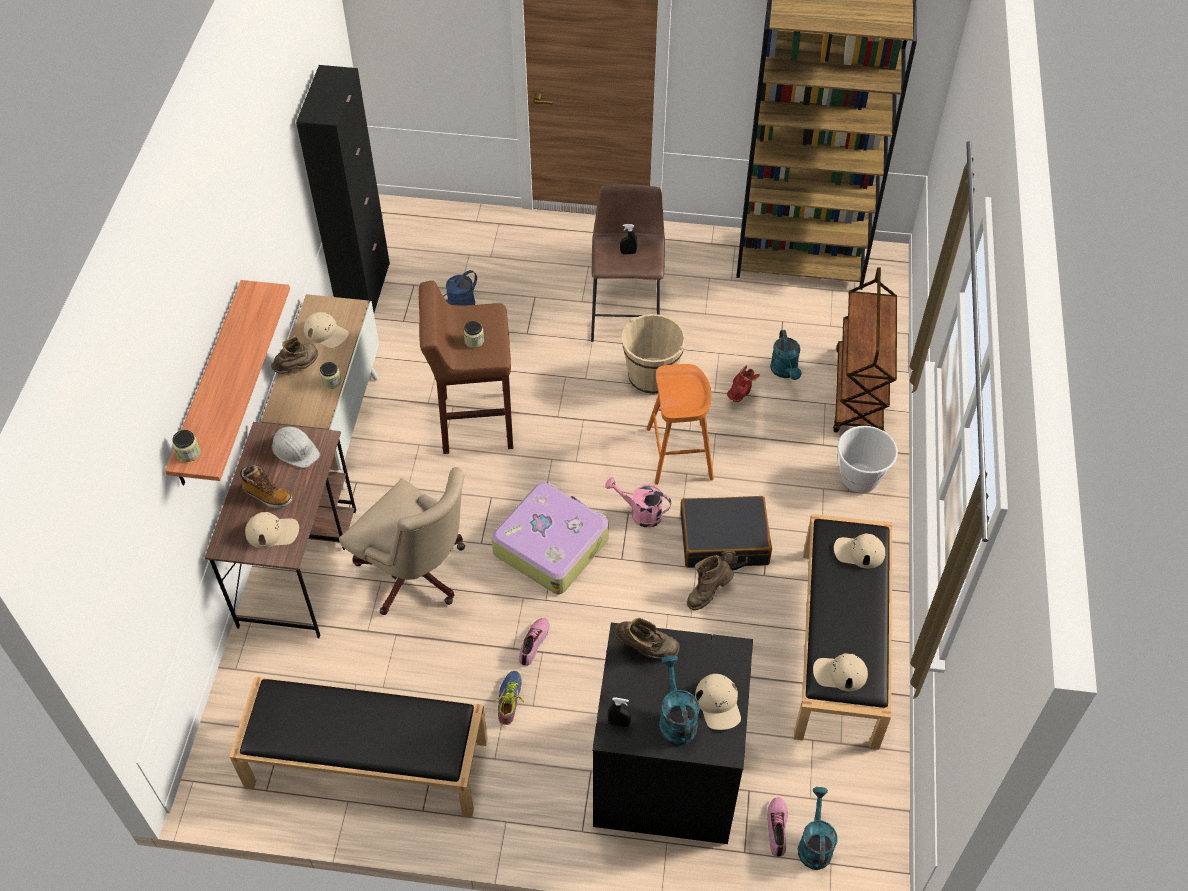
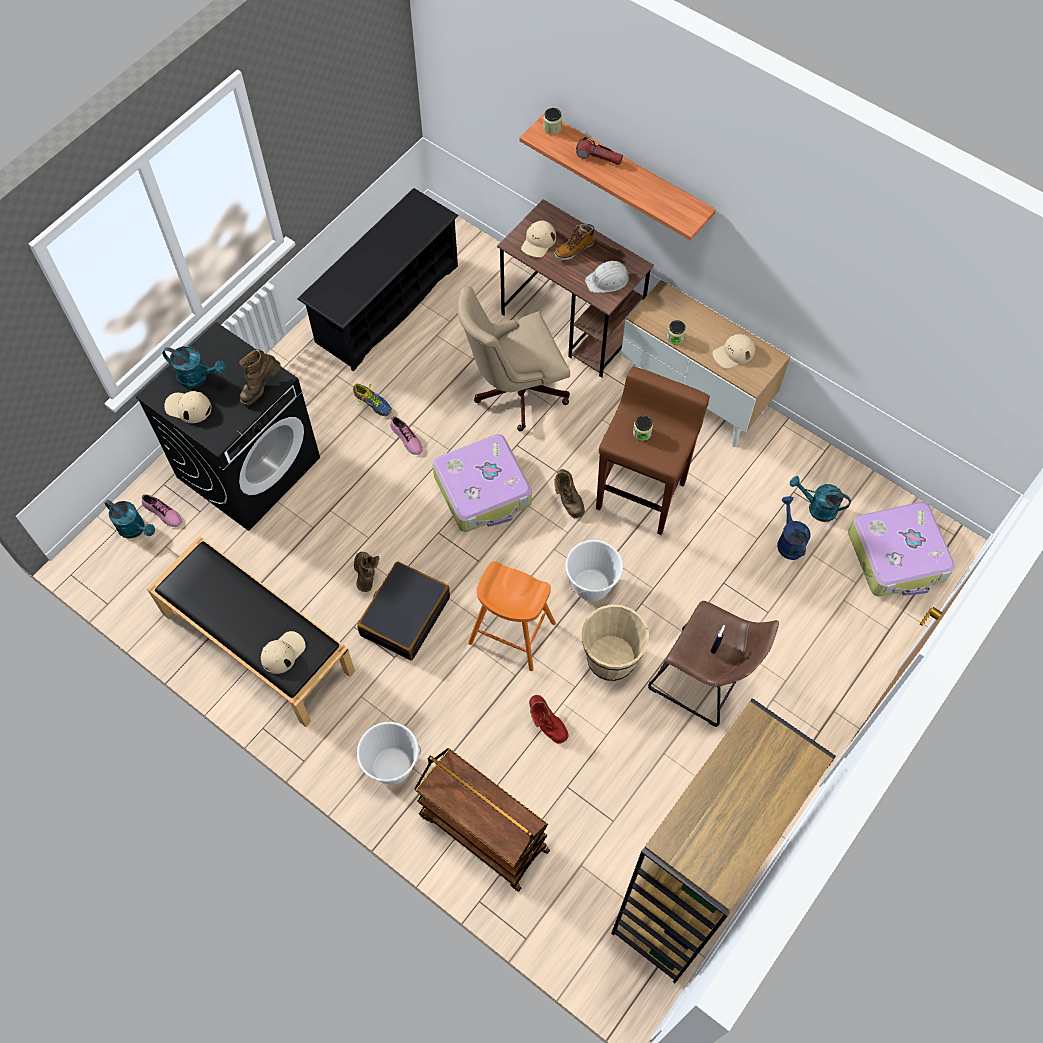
camera: 120 degrees right, 10 degrees up
black bench [230,677,488,818] -> black shoe rack [297,188,459,371]
brown boot [271,336,318,374] -> brown boot moved to [554,469,585,518]
black cabinet [296,65,390,312] -> none
pink watering can [605,477,672,528] -> none
black spray bottle [608,697,631,727] -> none
turquoise watering can [770,330,802,380] -> turquoise watering can moved to [790,476,851,522]
beige cap [813,653,868,691] -> none
none -> white bucket [565,540,623,601]
none -> flashlight [576,137,623,165]
none -> suitcase [848,502,955,596]

